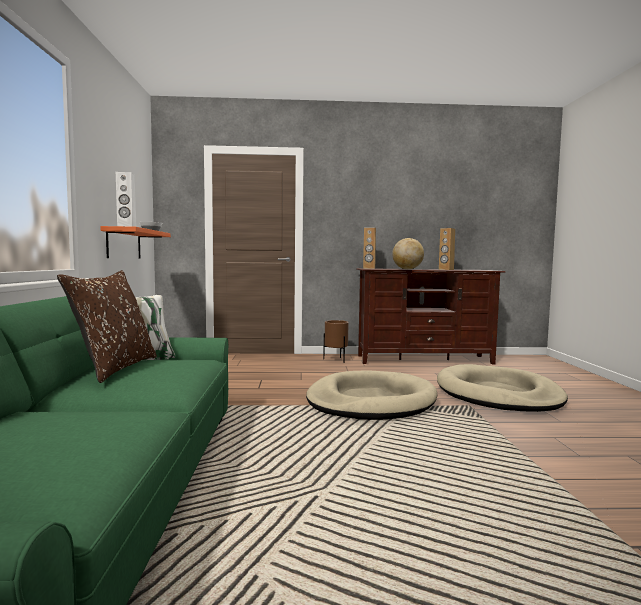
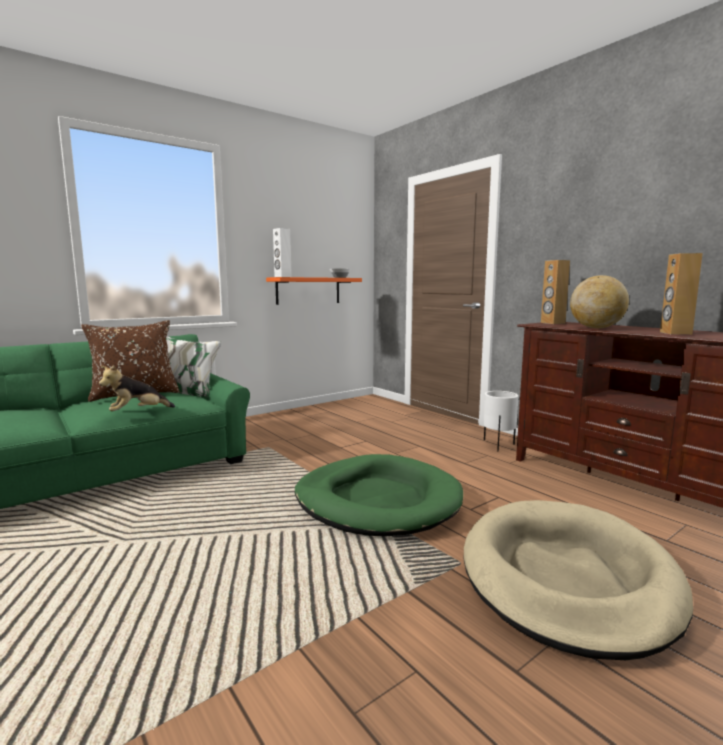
camera: 55 degrees right, 5 degrees up
beige dog bed [306,370,437,420] -> green dog bed [295,454,463,536]
brown planter [323,320,349,363] -> white planter [483,391,518,451]
none -> plush toy [99,365,175,411]

